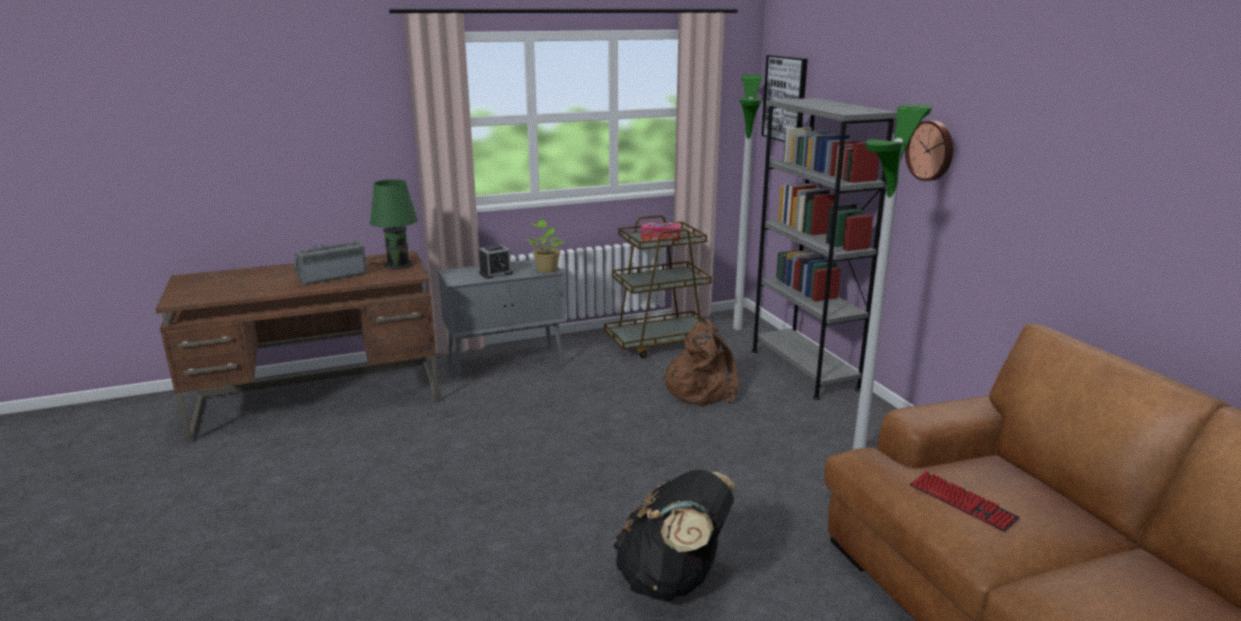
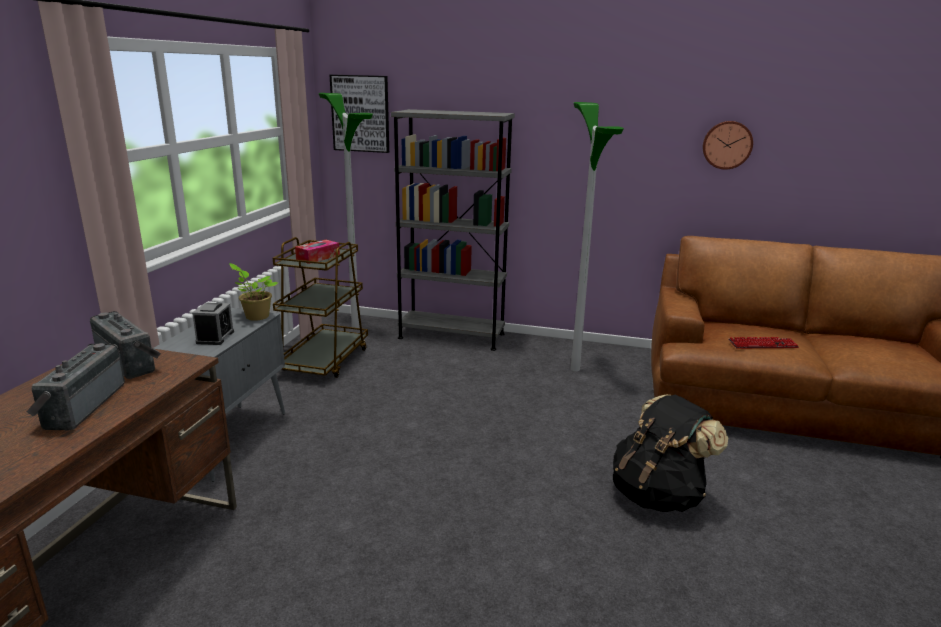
camera: 55 degrees left, 0 degrees up
green table lamp [370,179,418,269] -> radio [90,311,161,379]
brown backpack [661,319,739,406] -> none
wall clock [905,120,953,181] -> wall clock moved to [703,121,753,170]

